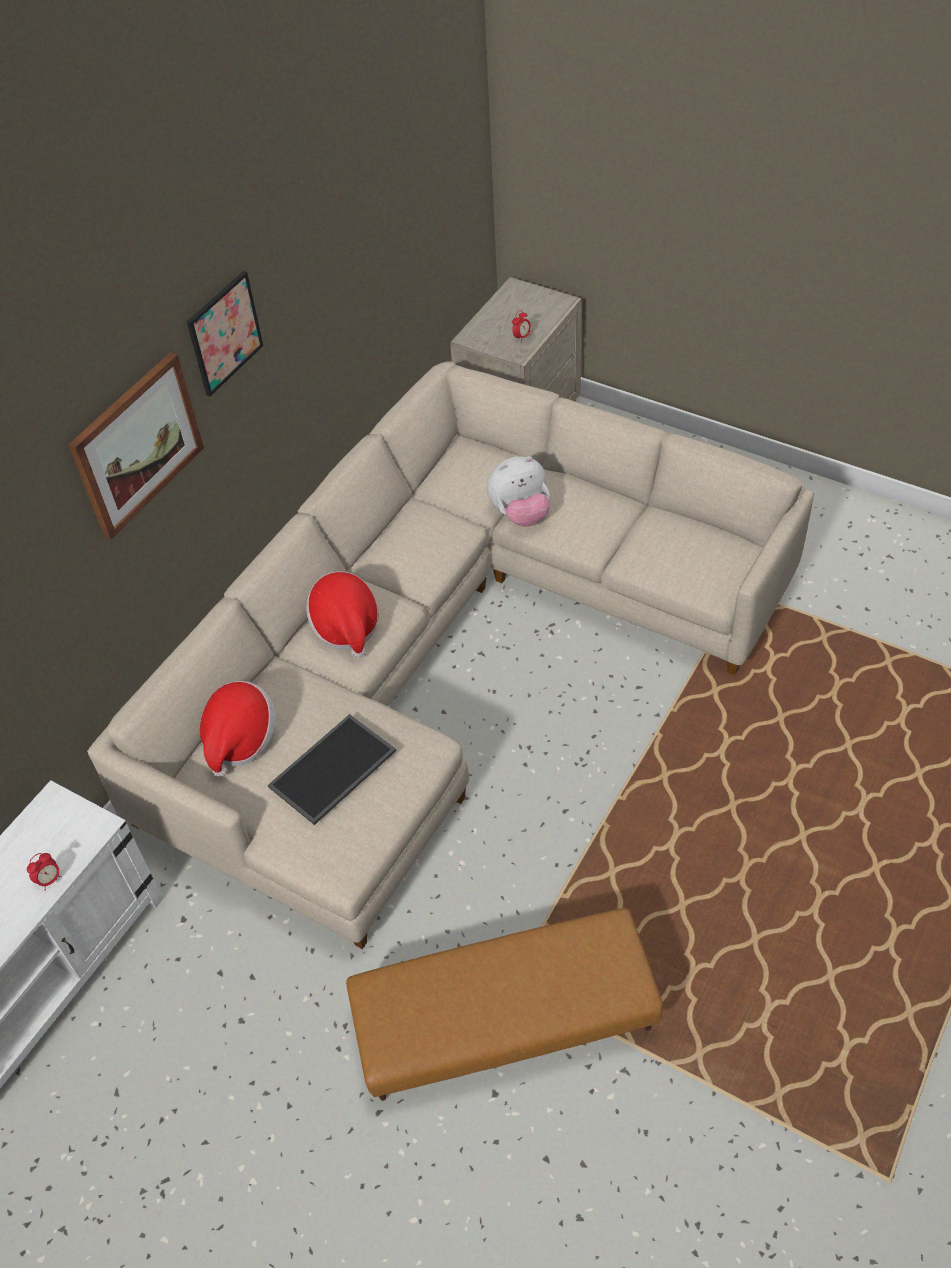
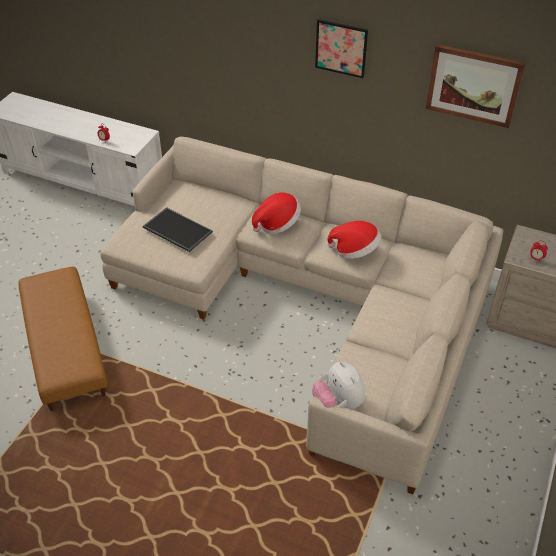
camera: 80 degrees right, 5 degrees down
picture [68,352,204,539] -> picture moved to [426,44,525,128]
hat [200,681,276,777] -> hat moved to [327,221,382,259]
plush toy [486,456,550,527] -> plush toy moved to [312,362,365,409]

